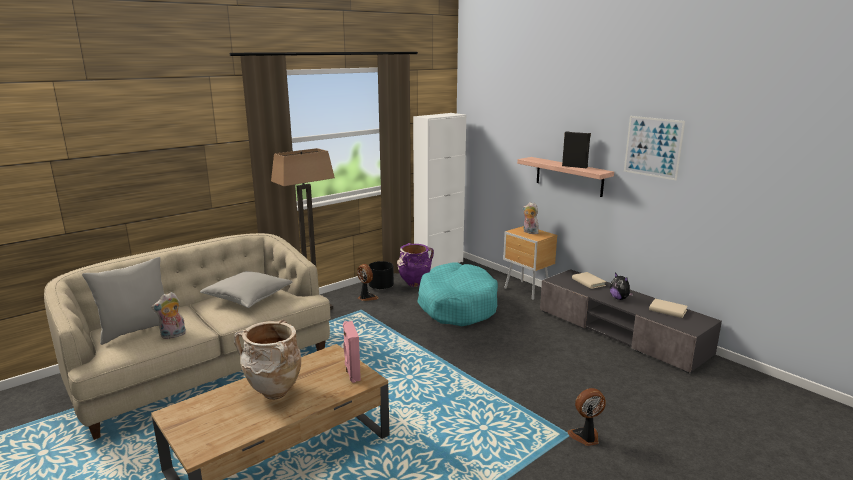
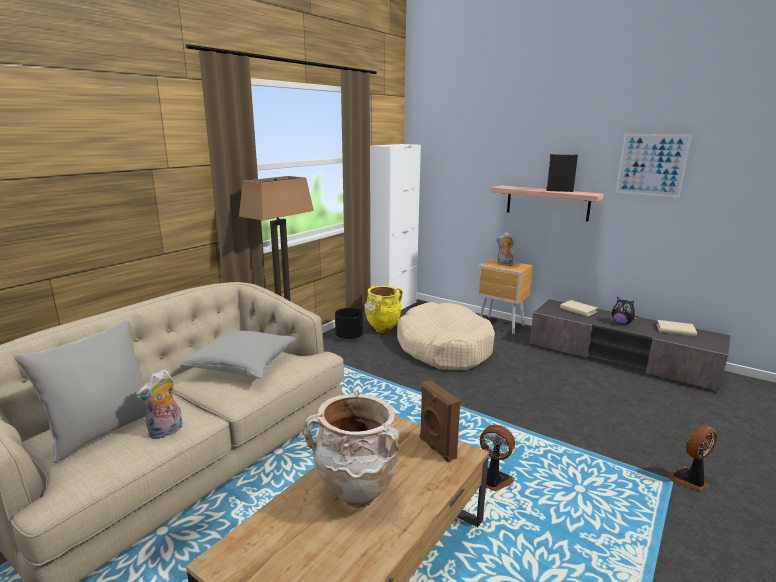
camera: 15 degrees left, 0 degrees up
pink speaker [343,321,361,383] -> brown speaker [420,380,460,463]
fan [357,264,379,301] -> fan moved to [480,425,515,491]
purple vase [397,243,434,287] -> yellow vase [364,285,403,333]
turquoise dog bed [417,262,498,326] -> beige dog bed [397,302,495,370]

